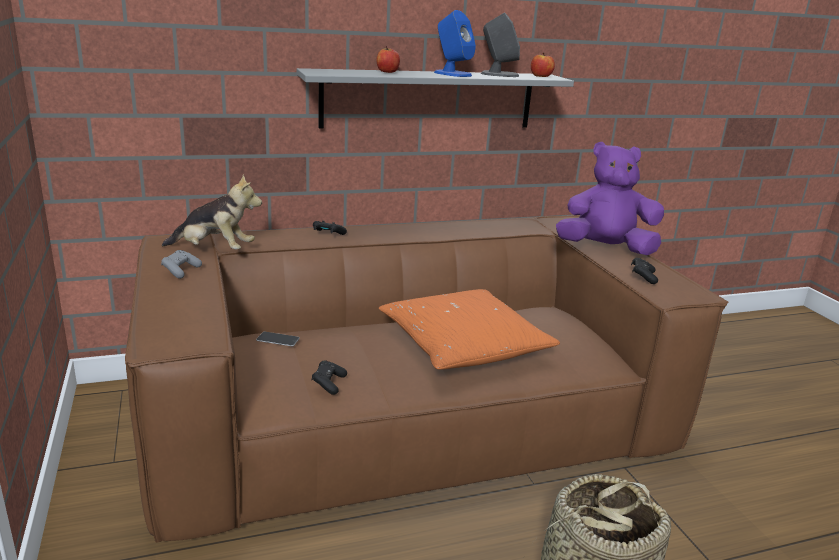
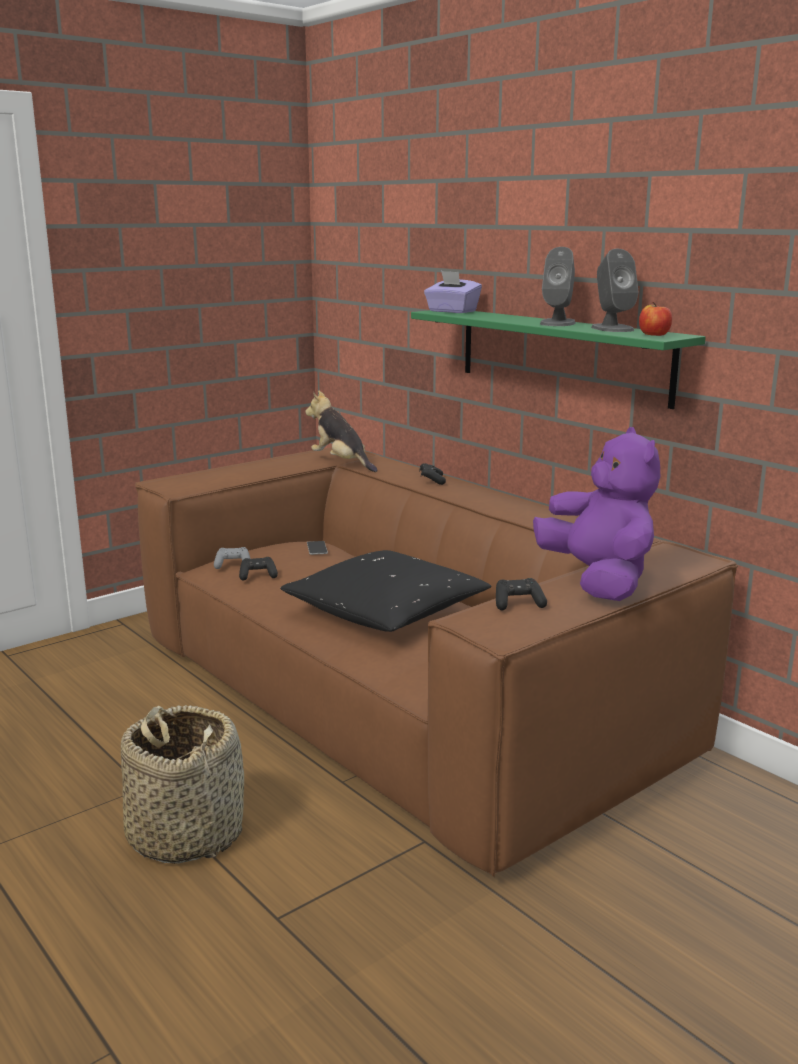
camera: 70 degrees right, 5 degrees down
grey game controller [161,250,202,279] -> grey game controller moved to [214,547,250,569]
plush toy [162,175,262,249] -> plush toy turned 150 degrees clockwise [305,390,378,472]
grey shelf [297,68,574,128] -> green shelf [411,310,706,409]
apple [376,46,400,73] -> none
orange pillow [379,289,560,370] -> black pillow [280,550,492,632]
blue speaker [434,10,476,77] -> grey speaker [540,247,576,326]
none -> purple tissue box [424,271,482,313]

